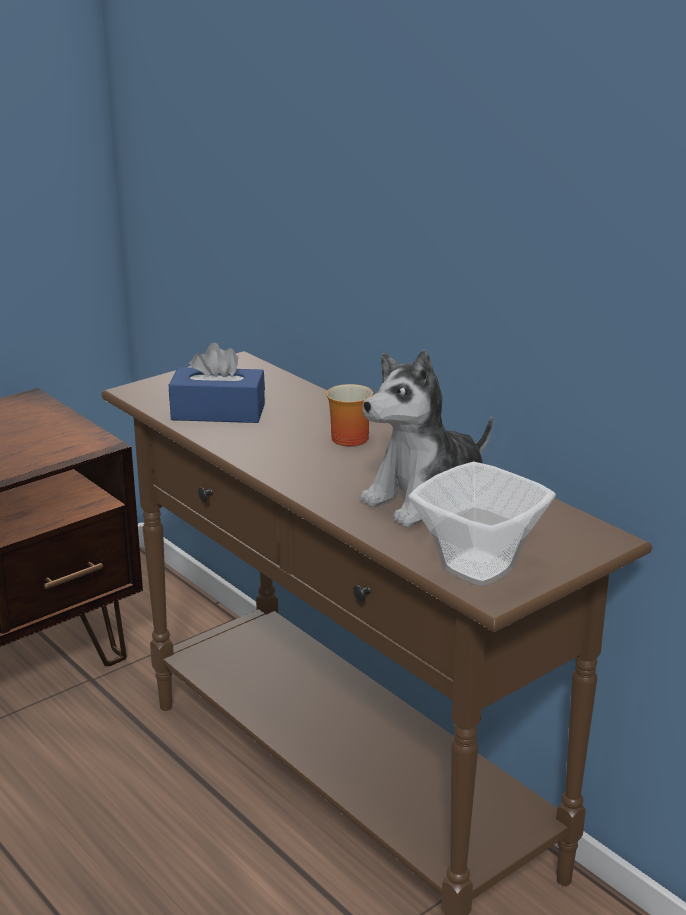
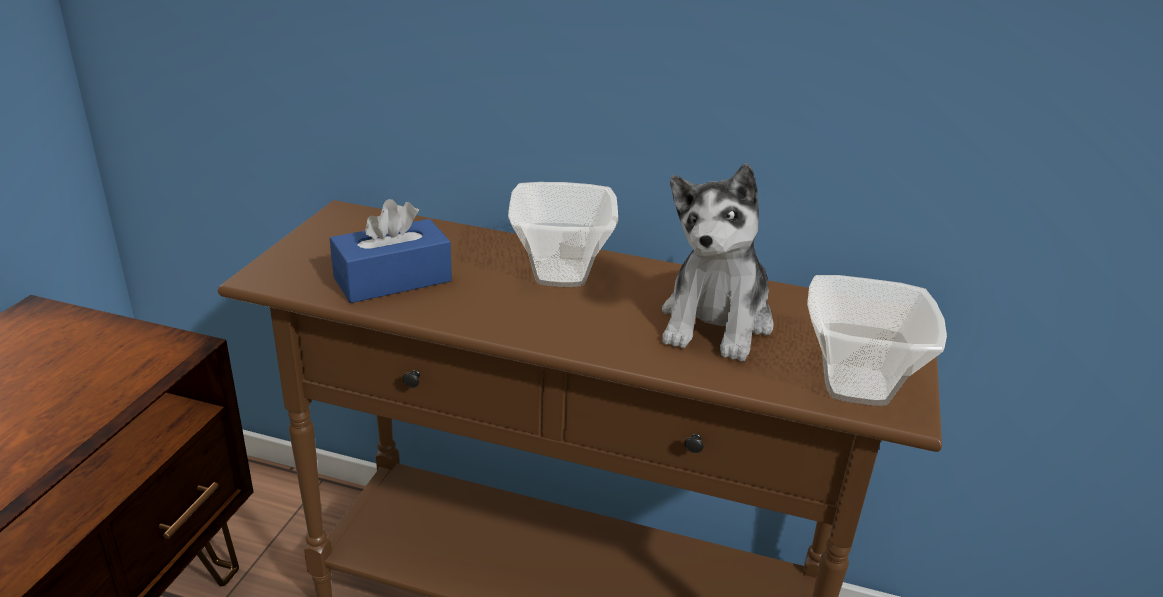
camera: 35 degrees left, 5 degrees up
mug [326,384,373,446] -> bowl [508,182,618,287]

